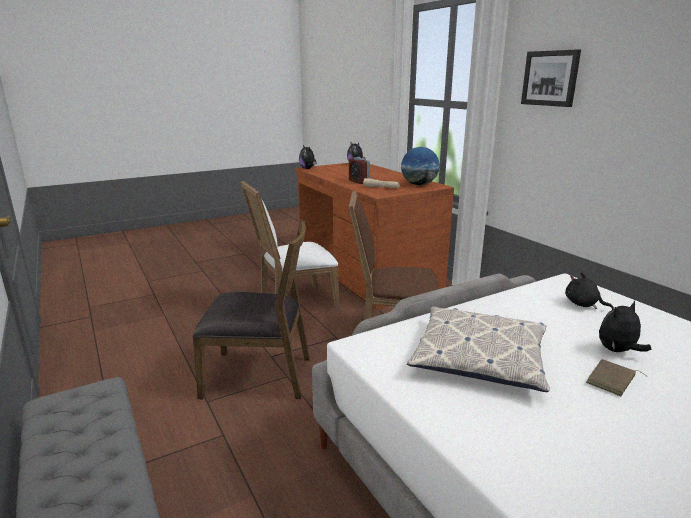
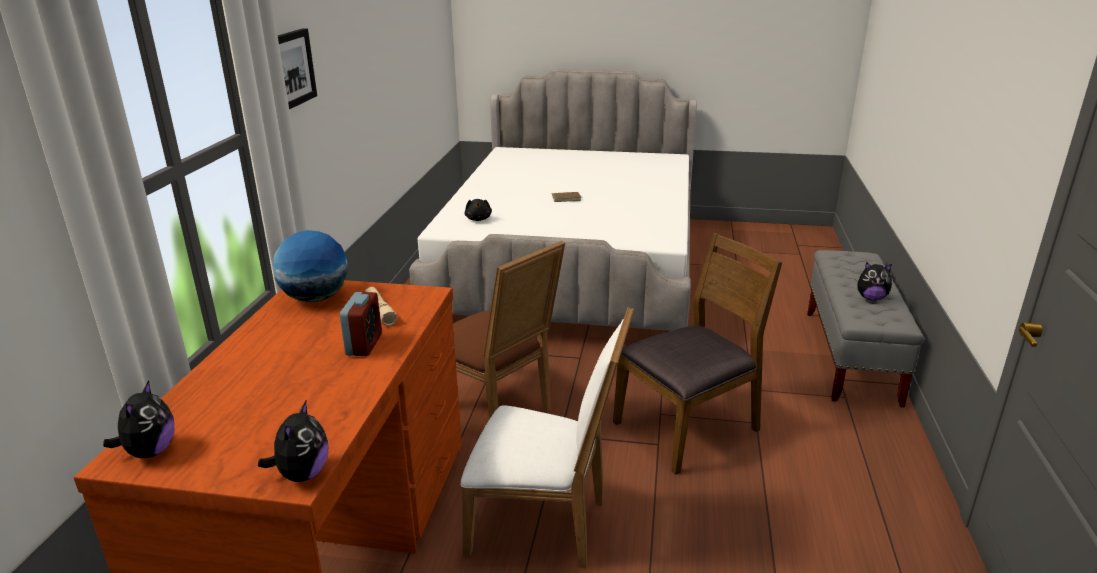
camera: 140 degrees left, 5 degrees up
brown chair [192,220,310,399] -> brown chair turned 105 degrees clockwise [613,233,782,475]
pillow [407,306,550,392] -> none
plush toy [599,300,652,352] -> plush toy moved to [857,262,892,301]

